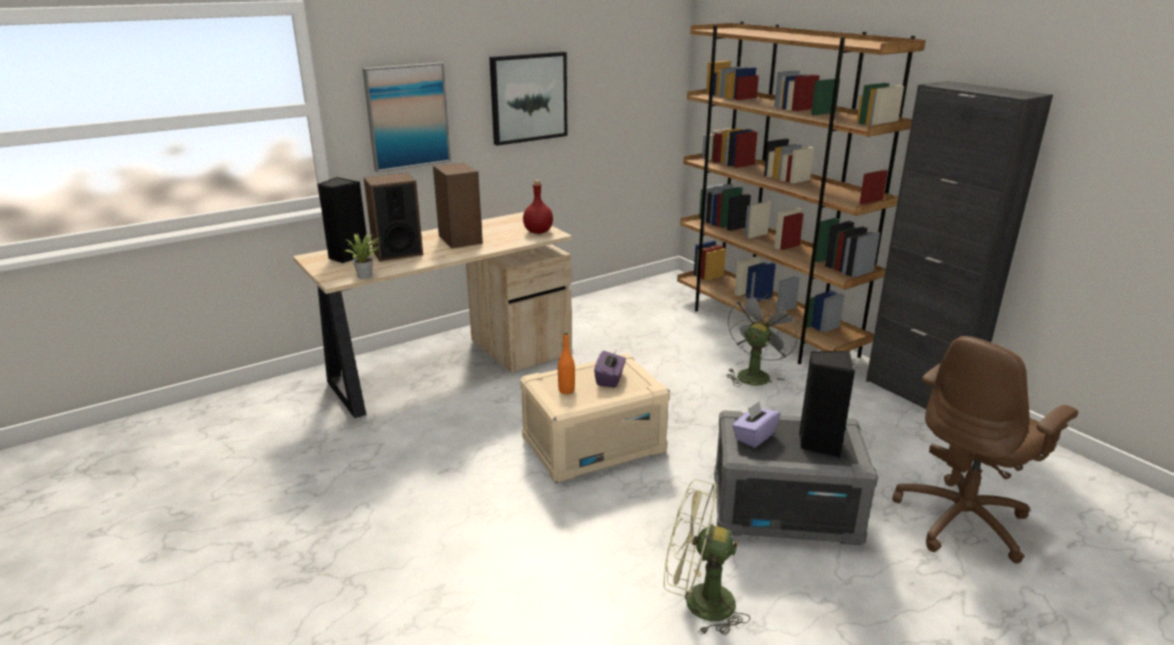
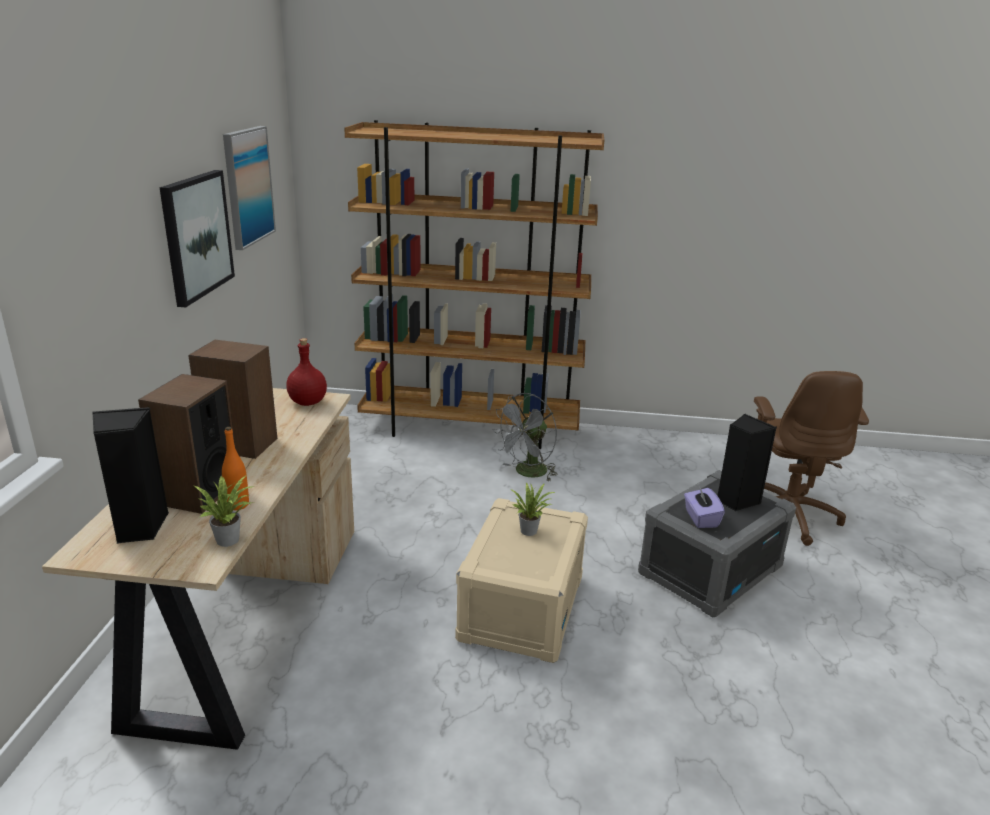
camera: 50 degrees left, 0 degrees up
picture [362,62,451,172] -> picture moved to [223,126,276,250]
orange bottle [558,332,575,394] -> orange bottle moved to [222,427,249,510]
purple tissue box [594,349,626,387] -> potted plant [510,482,555,536]
green fan [664,479,750,635] -> none
grey fan [726,293,800,387] -> grey fan turned 120 degrees counterclockwise [492,393,558,481]
black cabinet [866,81,1053,409] -> none

